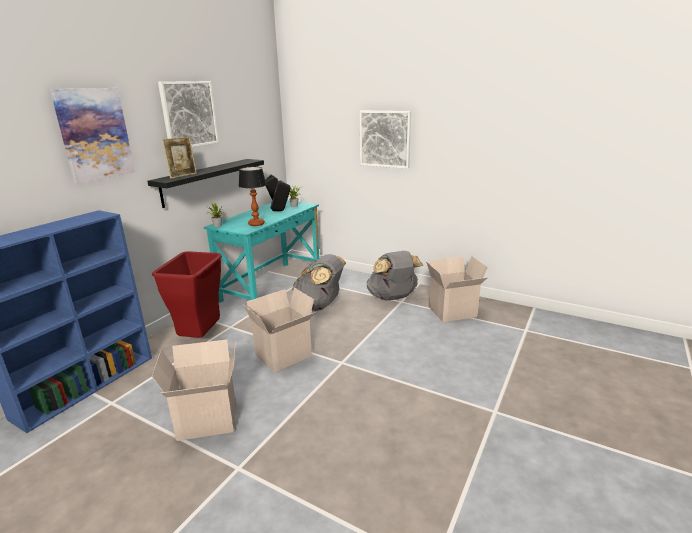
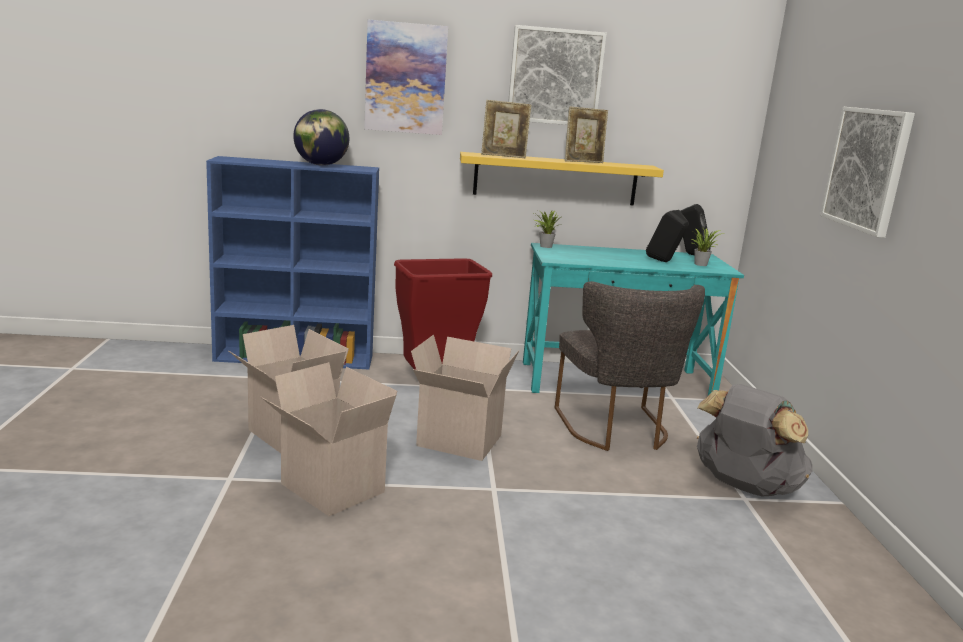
camera: 55 degrees right, 5 degrees down
black shelf [147,159,264,208] -> yellow shelf [460,152,664,206]
table lamp [238,167,267,226] -> none
grey backpack [292,254,346,311] -> grey chair [555,281,705,451]
cardboard box [426,256,488,322] -> cardboard box moved to [261,362,397,516]
none -> globe [293,109,349,166]
none -> picture frame [565,106,608,163]

